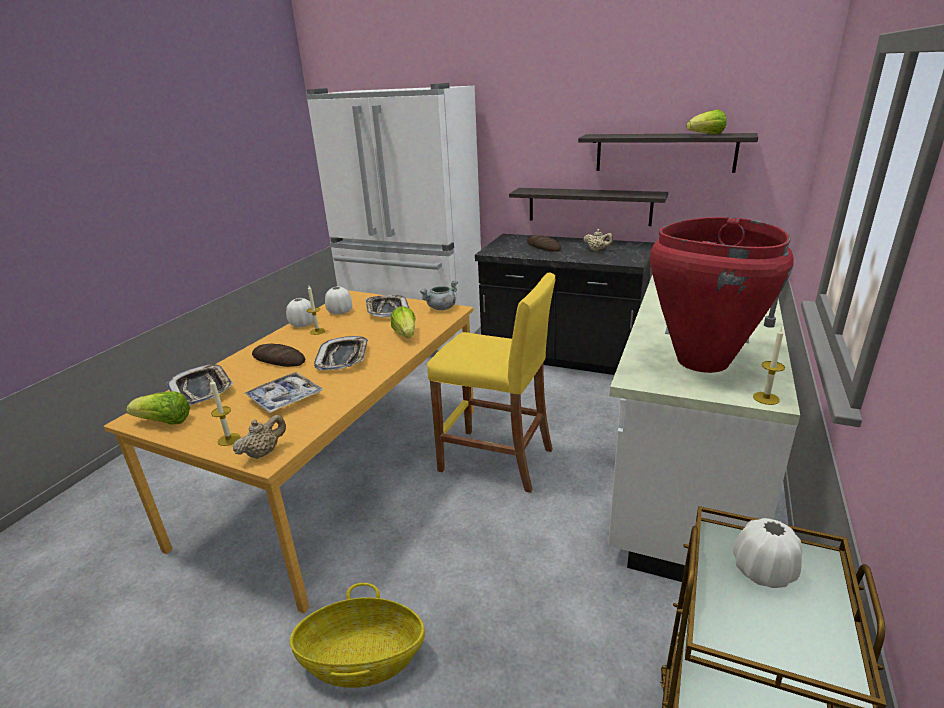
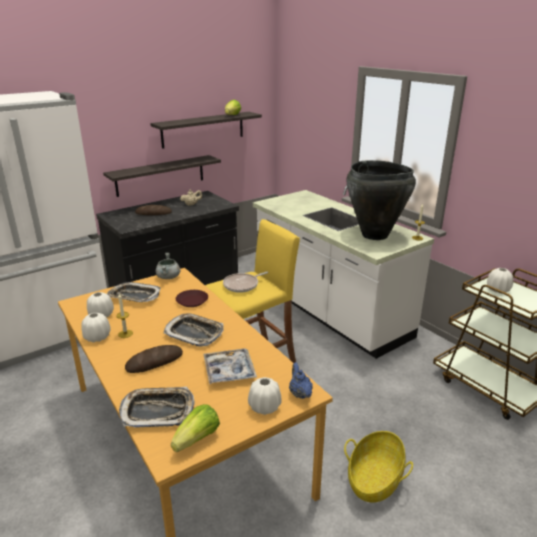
camera: 60 degrees left, 0 degrees up
candle [210,378,240,446] -> white vase [248,377,282,415]
beige teapot [233,415,286,459] -> blue teapot [289,362,313,399]
lettuce [391,306,416,338] -> brown plate [176,290,208,307]
red vase [650,217,794,373] -> black vase [346,160,416,240]
none -> frying pan [223,272,269,293]

